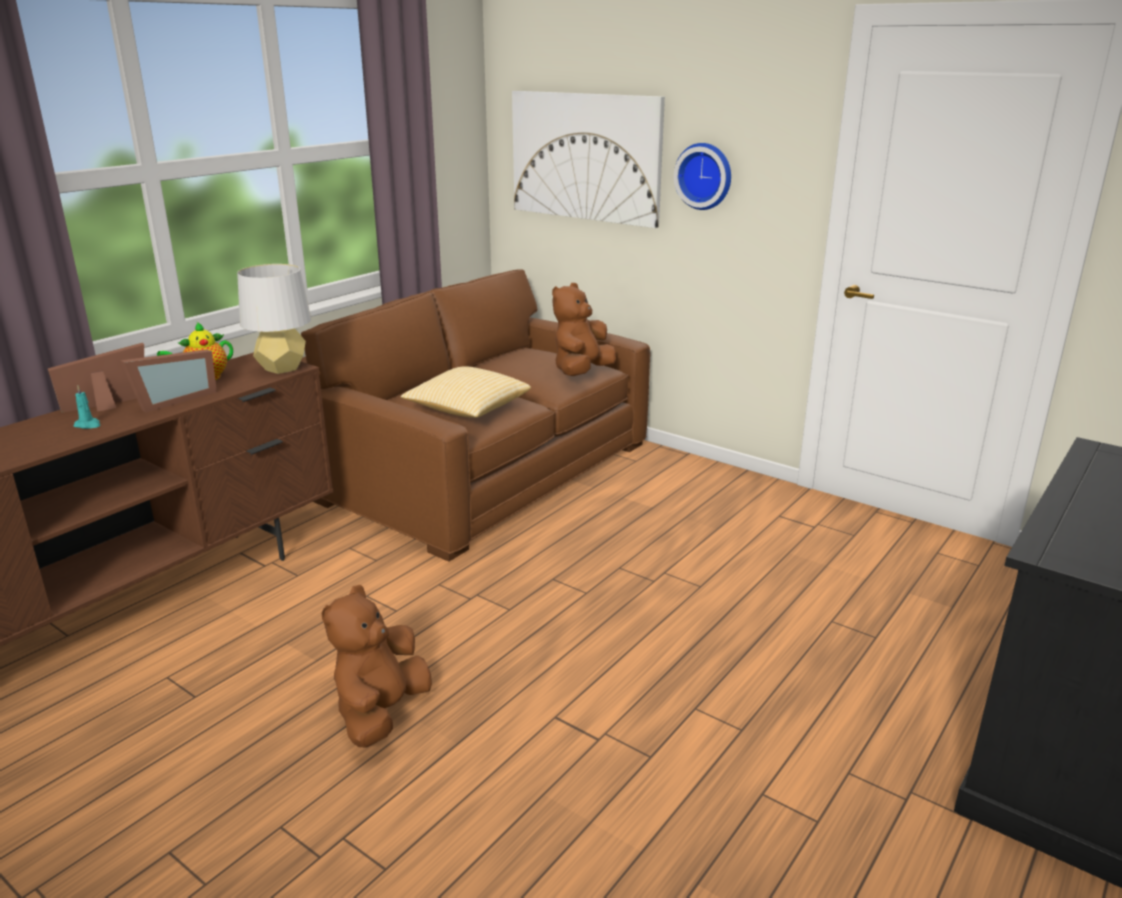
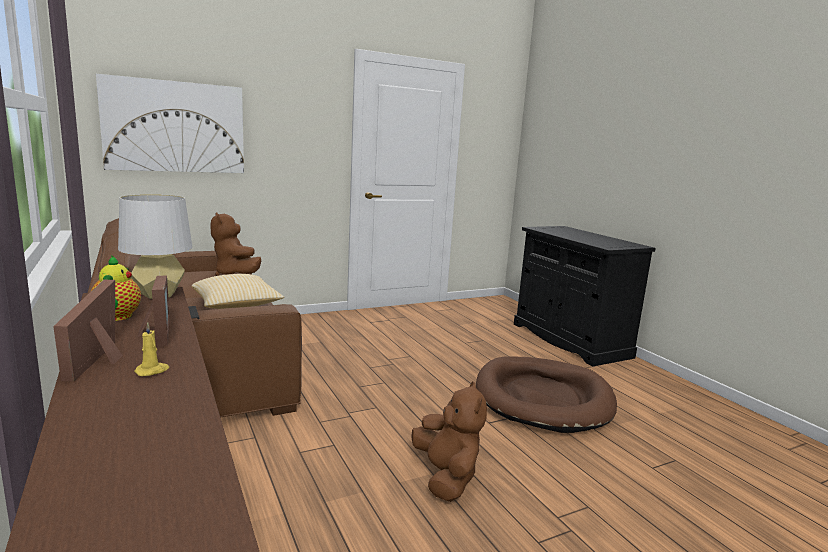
camera: 65 degrees left, 10 degrees down
turquoise candle [73,385,100,429] -> yellow candle [134,322,169,376]
brown plush toy [322,585,432,747] -> brown plush toy turned 150 degrees counterclockwise [411,381,487,502]
wall clock [674,143,731,210] -> none
none -> brown dog bed [476,357,617,433]

